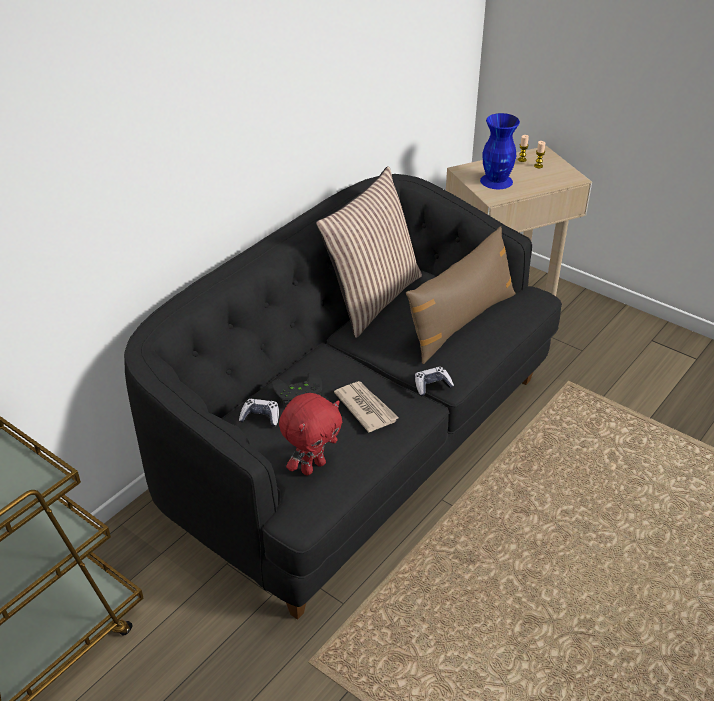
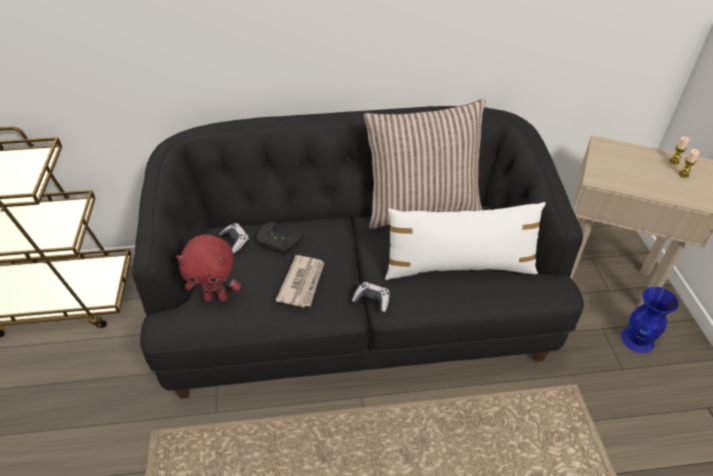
camera: 45 degrees right, 5 degrees up
brown pillow [406,226,516,364] -> white pillow [385,202,546,280]
blue vase [480,113,520,189] -> blue vase moved to [621,287,679,353]

